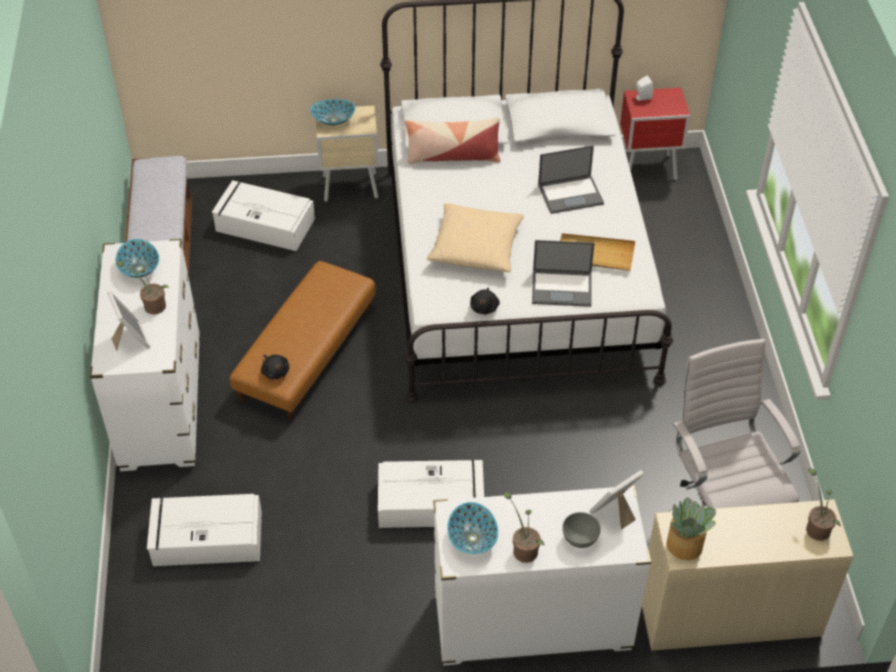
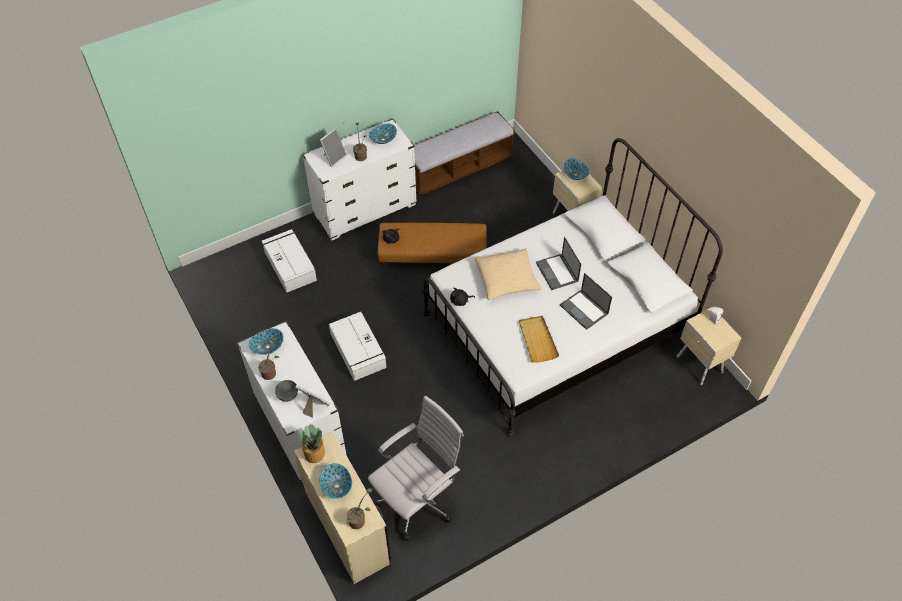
camera: 65 degrees right, 5 degrees up
white storage box [212,180,315,251] -> none
pillow [405,117,500,164] -> none
laptop [532,240,595,307] -> laptop moved to [536,237,581,290]
red nightstand [620,88,690,180] -> beige nightstand [677,307,741,385]
none -> bowl [320,463,352,499]

